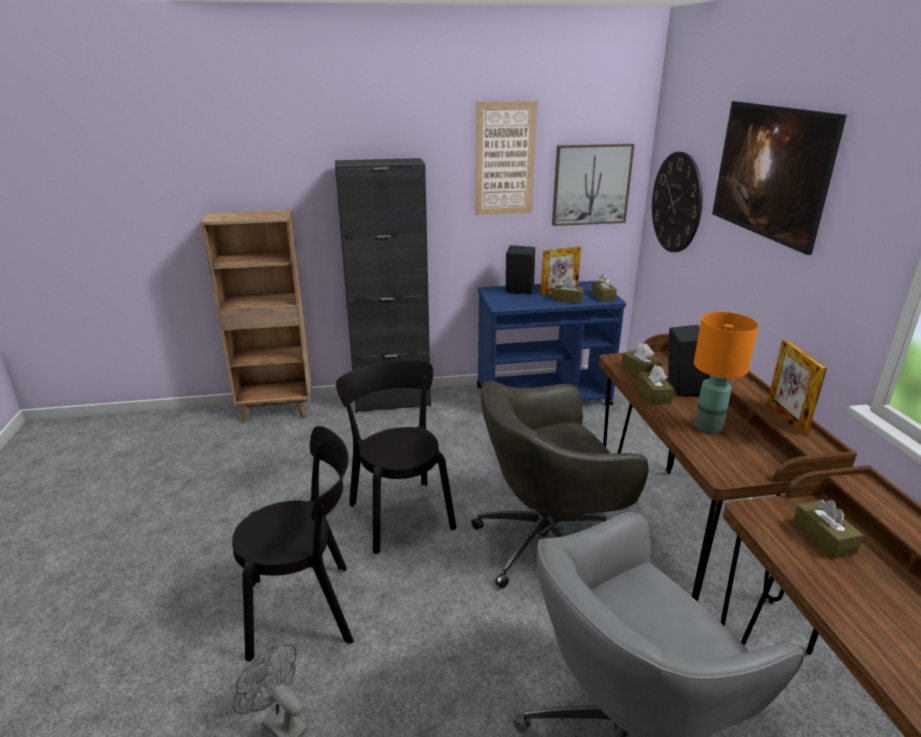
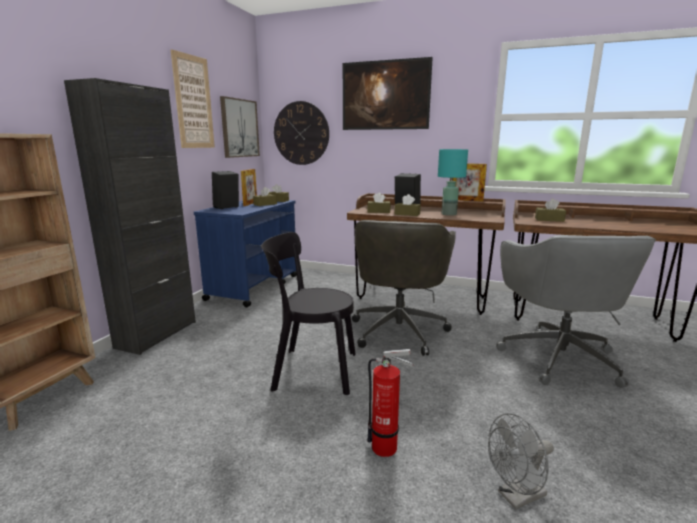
camera: 60 degrees left, 10 degrees down
black chair [232,426,354,661] -> fire extinguisher [367,349,413,457]
orange table lamp [694,312,759,434] -> turquoise table lamp [438,149,468,216]

